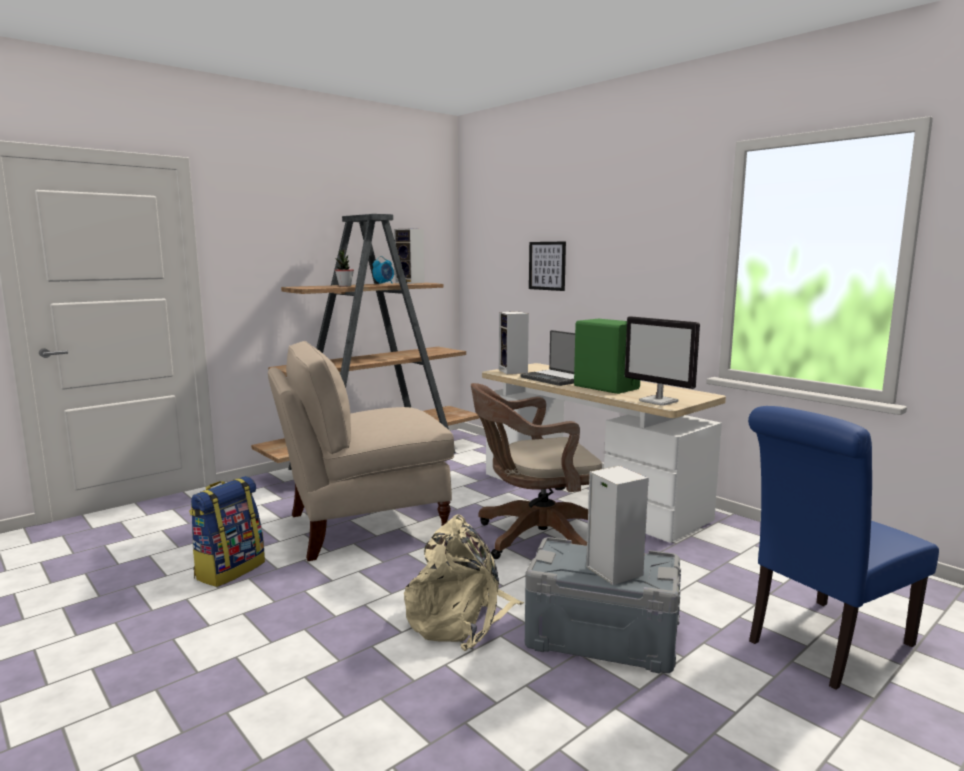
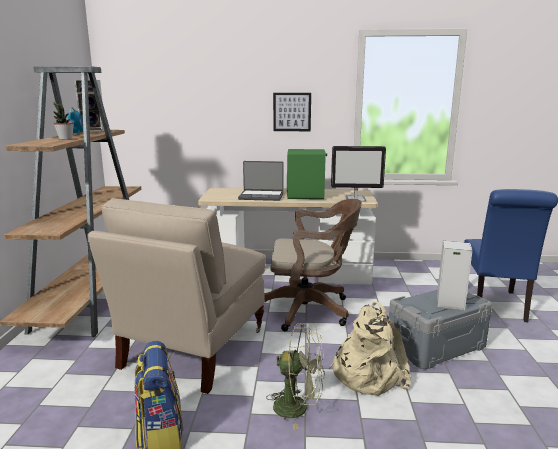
camera: 45 degrees left, 5 degrees up
brown office chair [471,383,602,559] -> brown office chair turned 120 degrees counterclockwise [264,199,362,331]
speaker [499,311,529,374] -> none
picture [529,242,566,291] -> picture moved to [273,93,311,131]
none -> green fan [266,323,325,430]

